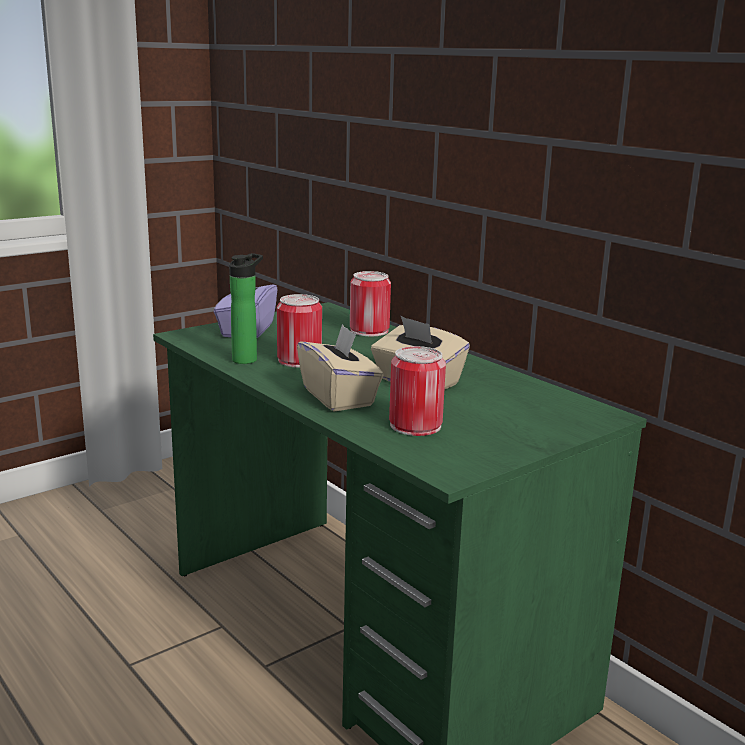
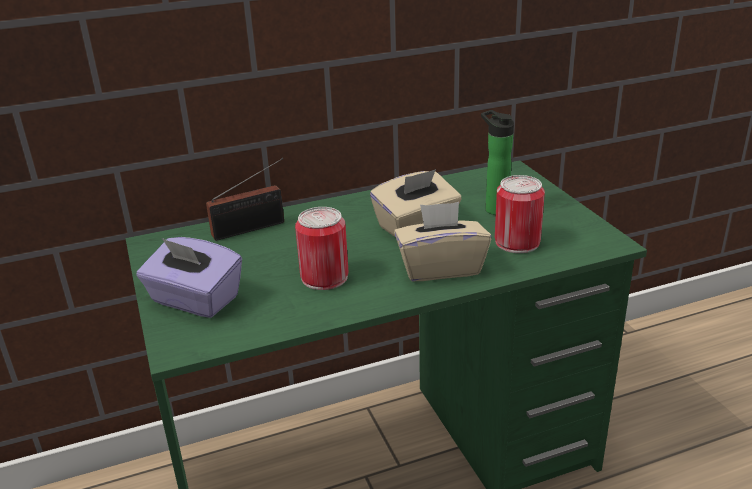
camera: 70 degrees left, 10 degrees up
bottle [229,253,263,364] -> bottle moved to [481,110,514,215]
can [350,271,391,336] -> radio [206,158,284,241]

